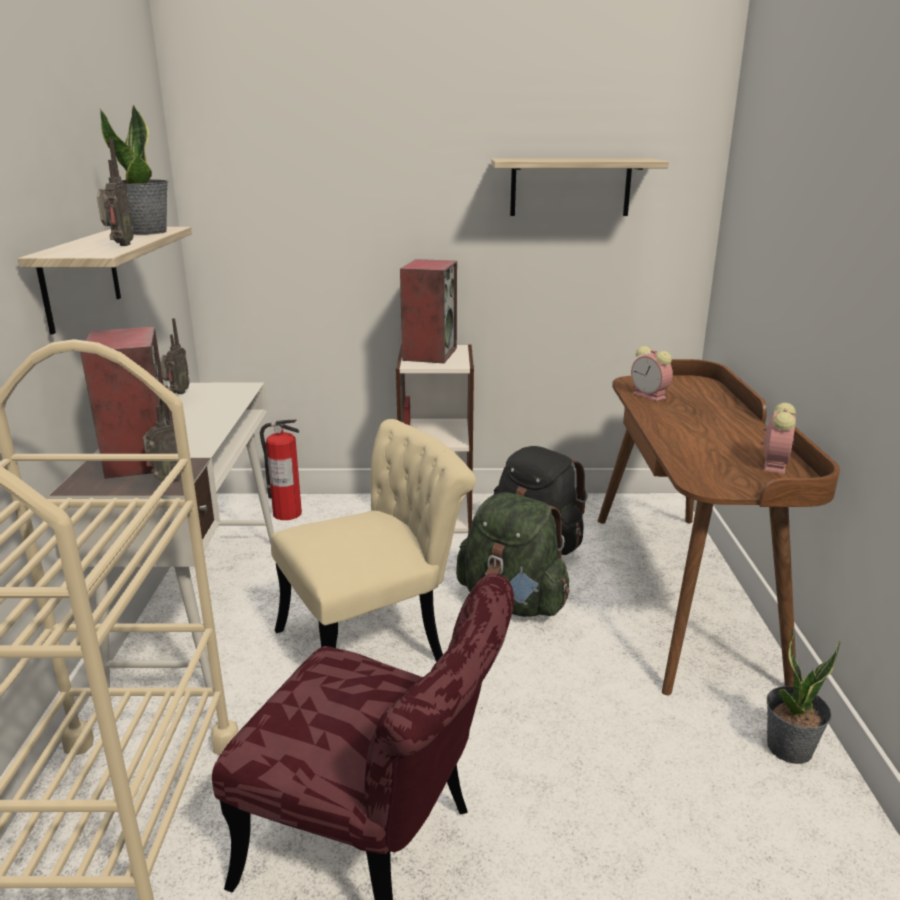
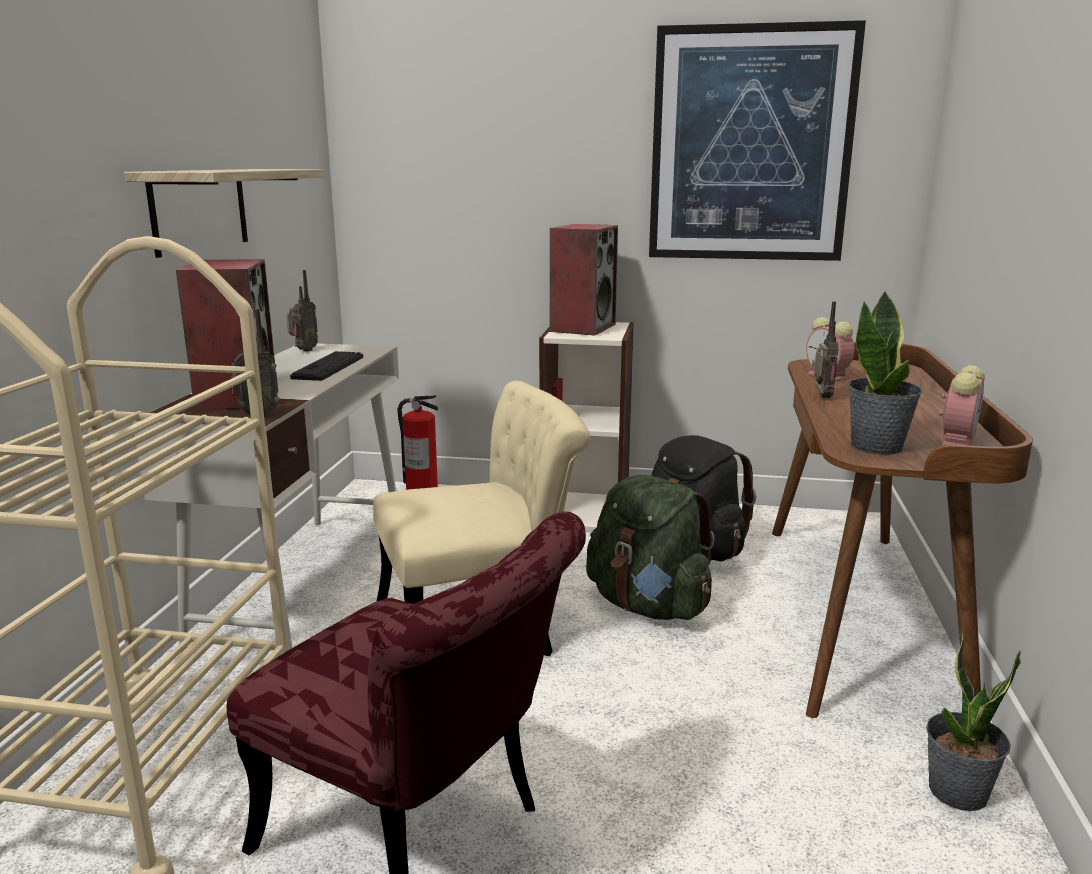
camera: 10 degrees right, 5 degrees down
radio [97,139,134,246] -> radio moved to [812,302,839,398]
potted plant [100,104,168,235] -> potted plant moved to [848,290,923,455]
shelf [491,159,669,216] -> picture [649,20,866,261]
none -> keyboard [290,351,363,381]

